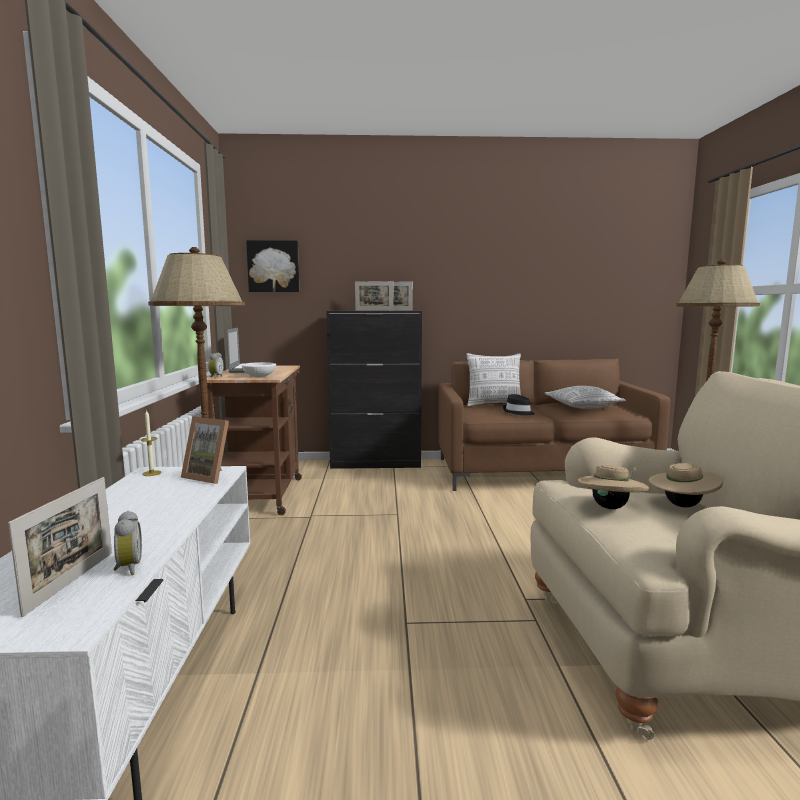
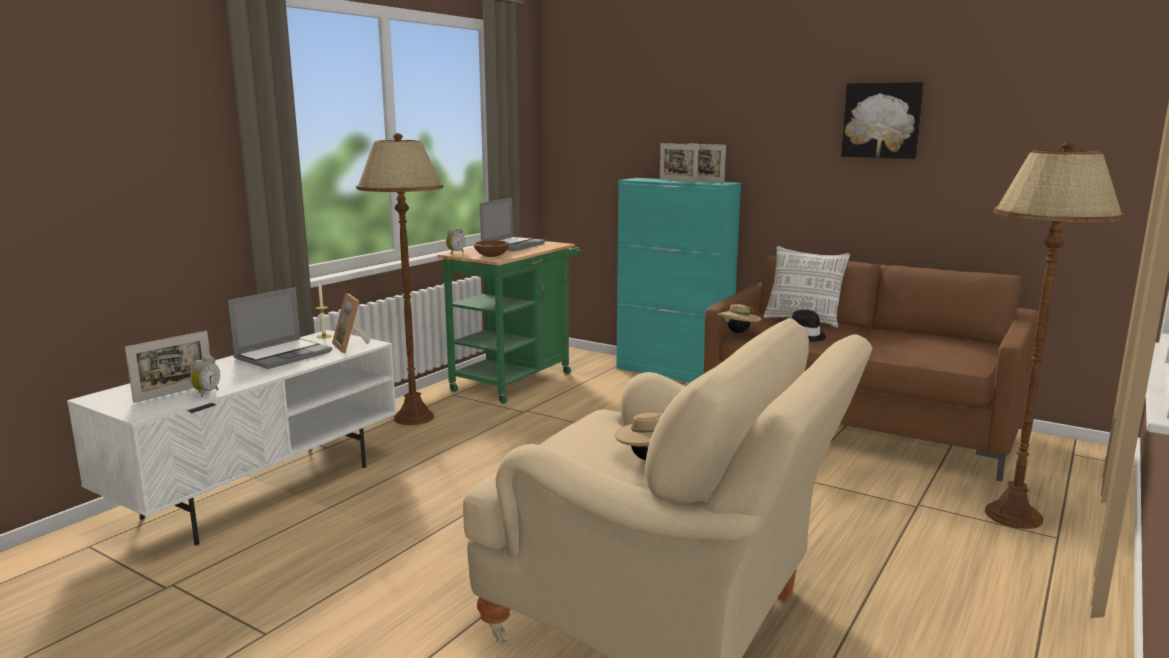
camera: 35 degrees right, 5 degrees up
brown cart [207,366,302,515] -> green cart [437,241,581,404]
white bowl [241,362,276,377] -> brown bowl [473,240,509,257]
picture [246,240,299,292] -> picture moved to [841,82,924,159]
black cabinet [326,311,422,469] -> turquoise cabinet [617,178,741,383]
pillow [545,386,626,409] -> none
beige hat [577,465,649,509] -> beige hat moved to [718,304,762,333]
none -> laptop [228,287,332,369]

